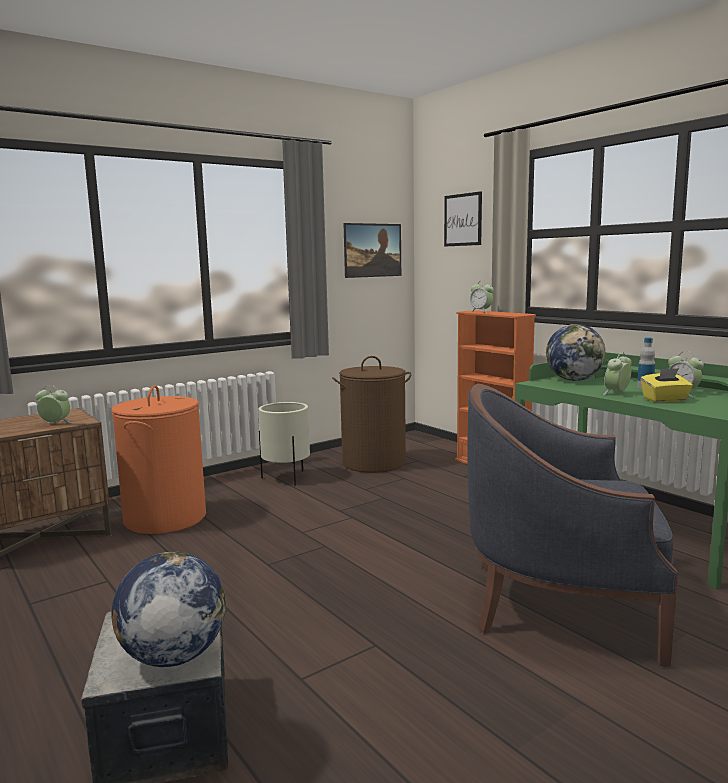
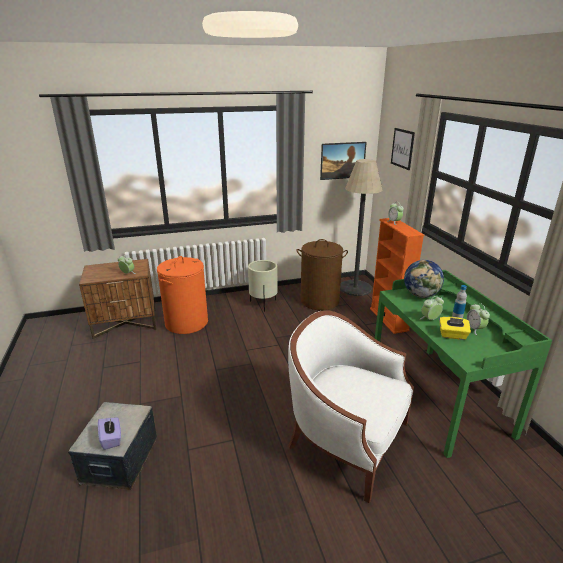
camera: 20 degrees right, 15 degrees up
globe [111,552,226,667] -> purple tissue box [98,417,121,450]
blue armchair [467,384,678,667] -> white armchair [288,310,414,503]
none -> floor lamp [340,159,383,296]

